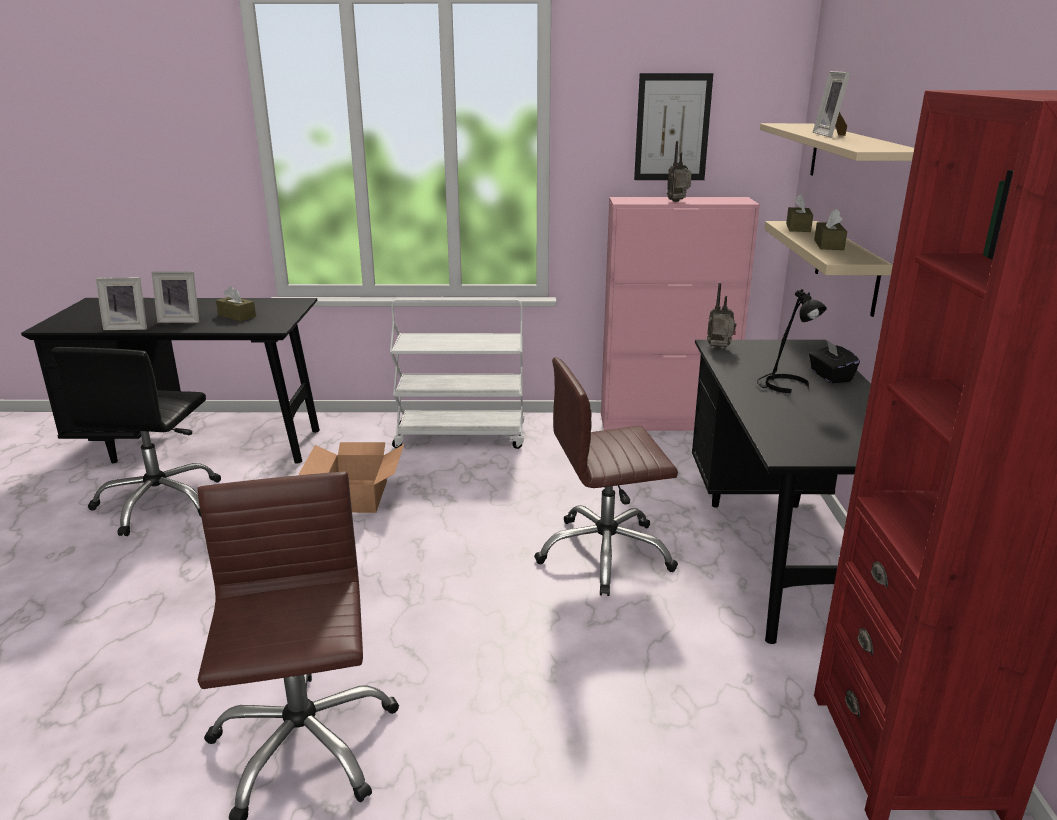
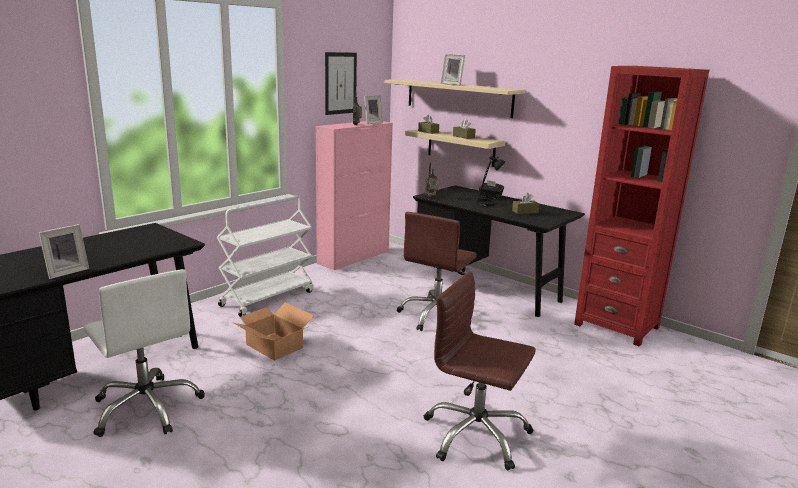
camera: 50 degrees left, 5 degrees down
black office chair [51,347,221,536] -> white office chair [84,269,205,437]
picture frame [151,272,199,323] -> picture frame moved to [364,95,383,124]
brown tissue box [216,286,256,321] -> brown tissue box moved to [512,193,539,214]

